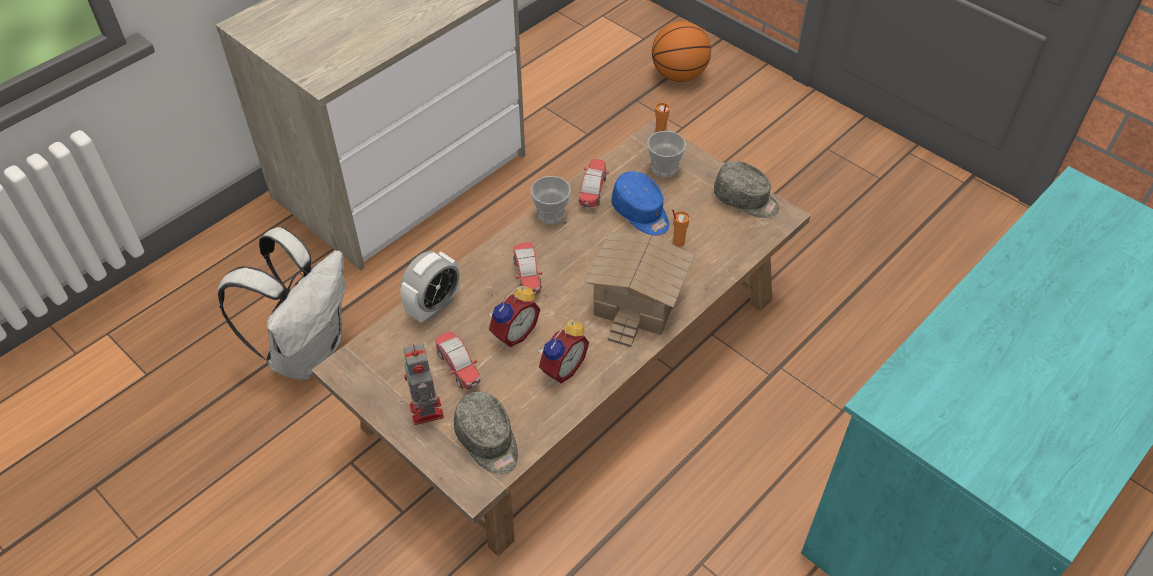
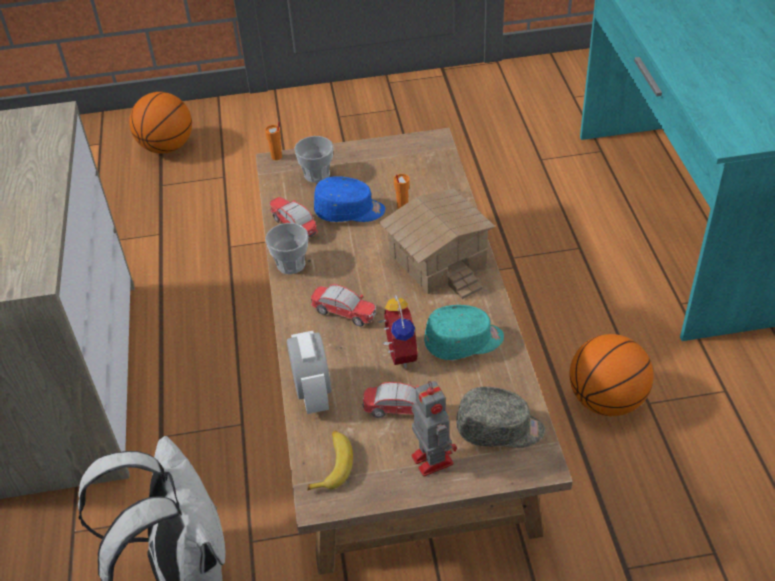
camera: 50 degrees left, 5 degrees down
toy robot [404,344,444,425] -> toy robot turned 135 degrees counterclockwise [411,381,457,477]
alarm clock [538,320,589,383] -> turquoise cap [424,305,504,360]
grey cap [714,161,779,218] -> none
none -> banana [307,430,353,491]
none -> basketball [570,334,653,416]

